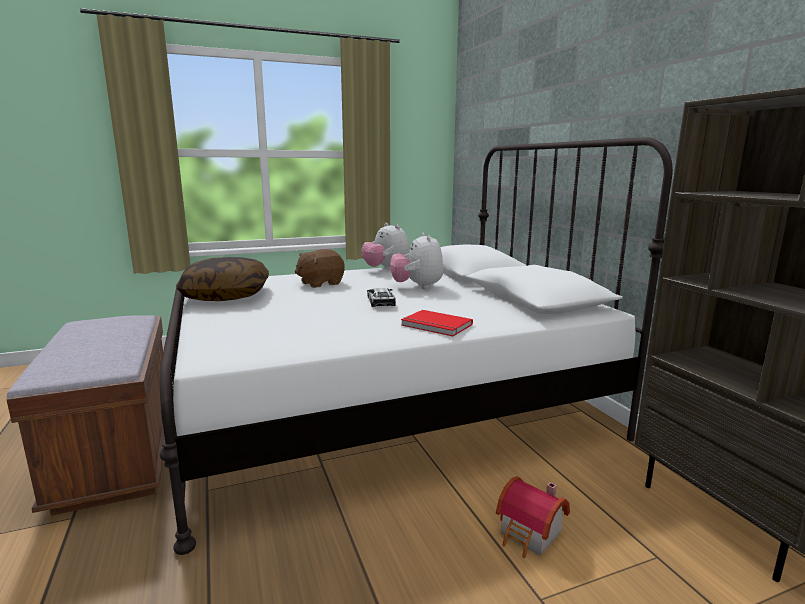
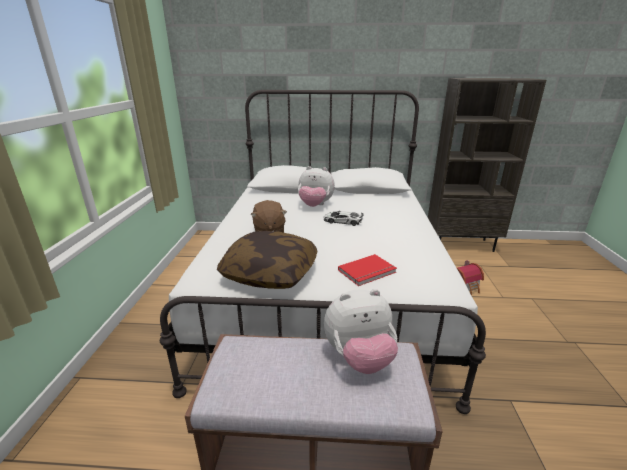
camera: 65 degrees left, 10 degrees up
plush toy [362,223,410,269] -> plush toy moved to [324,289,398,374]
red book [401,310,473,336] -> red book moved to [338,254,397,286]

